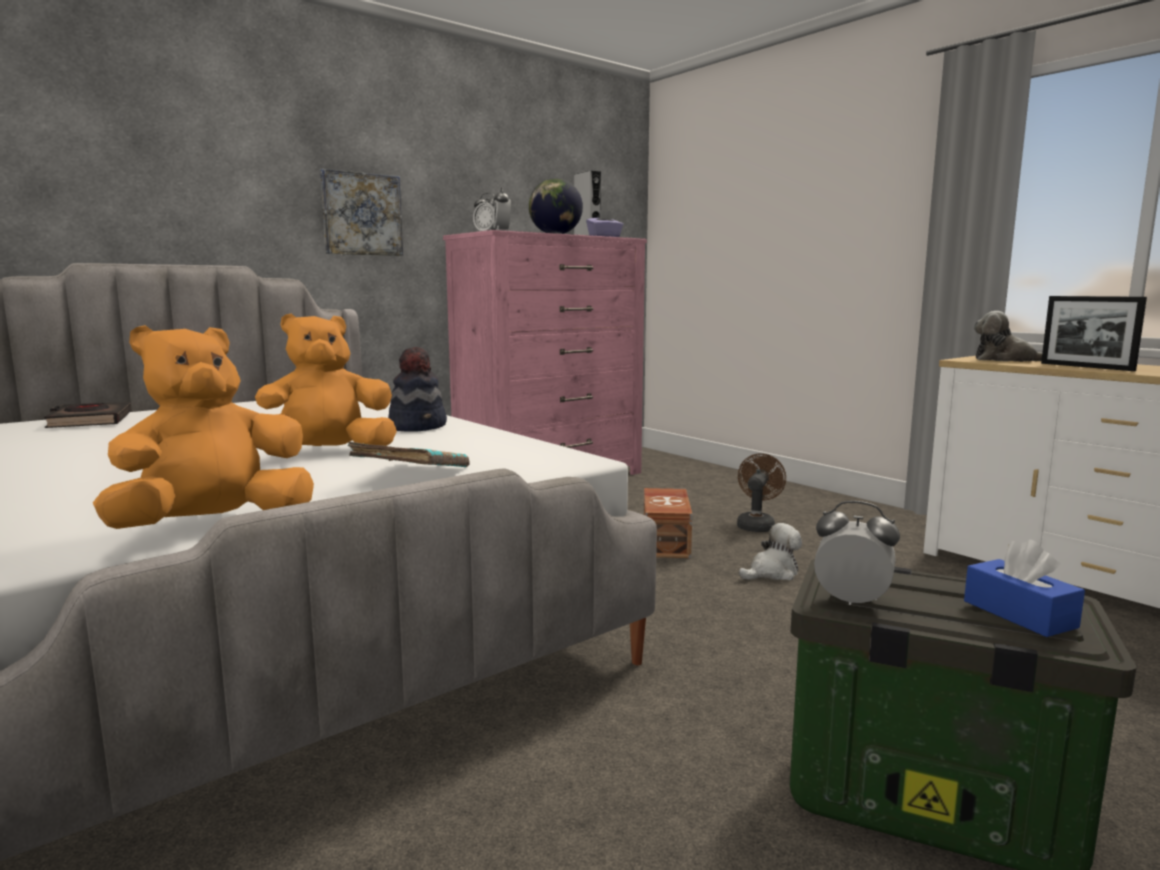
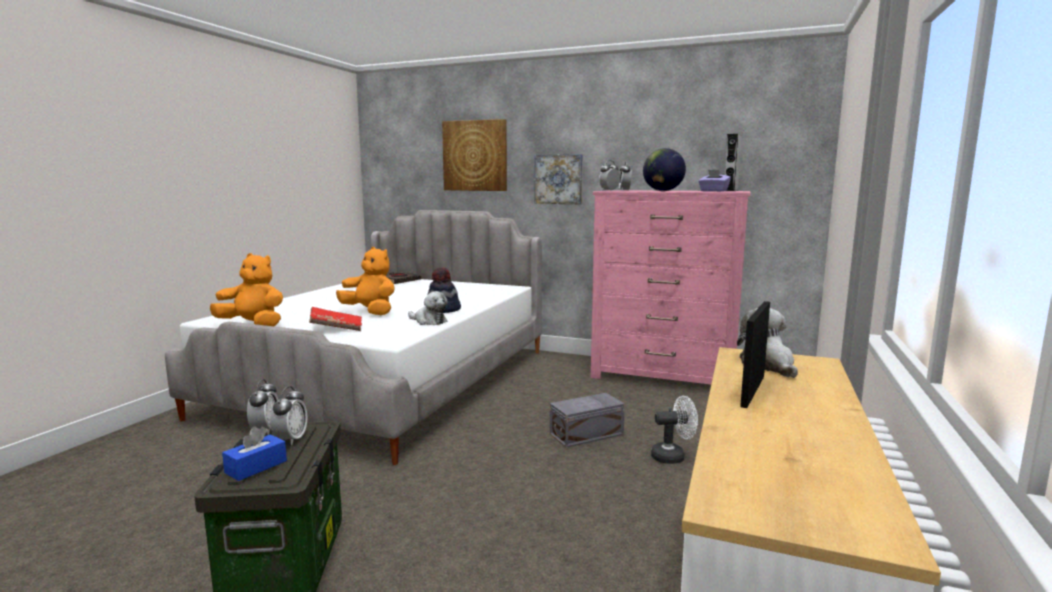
camera: 60 degrees right, 0 degrees up
turquoise book [348,442,470,467] -> red book [309,307,362,331]
brown storage box [643,488,692,558] -> grey storage box [550,393,625,448]
brown fan [737,454,786,532] -> white fan [651,396,698,464]
plush toy [739,523,802,580] -> plush toy moved to [408,291,448,325]
none -> alarm clock [270,386,307,445]
none -> picture [442,119,507,191]

